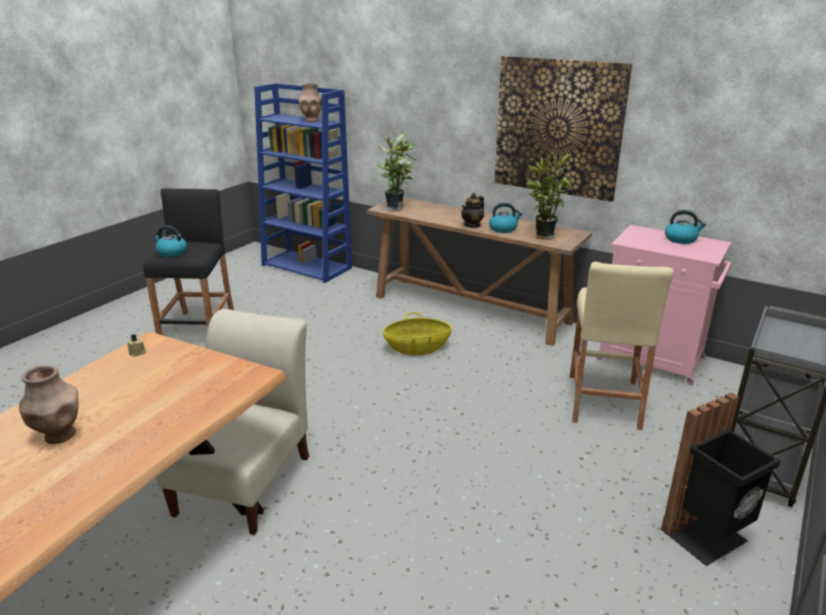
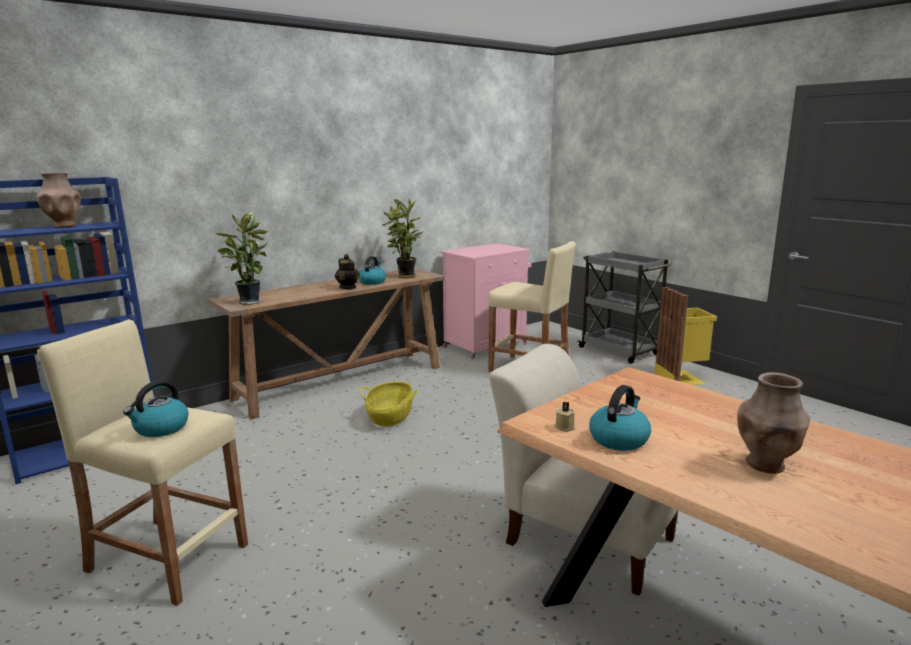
camera: 70 degrees left, 10 degrees down
black stool [143,188,234,335] -> beige stool [37,319,248,606]
picture [494,56,632,202] -> none
black trash can [661,392,781,566] -> yellow trash can [654,287,717,385]
kettle [665,210,706,244] -> kettle moved to [589,385,651,451]

